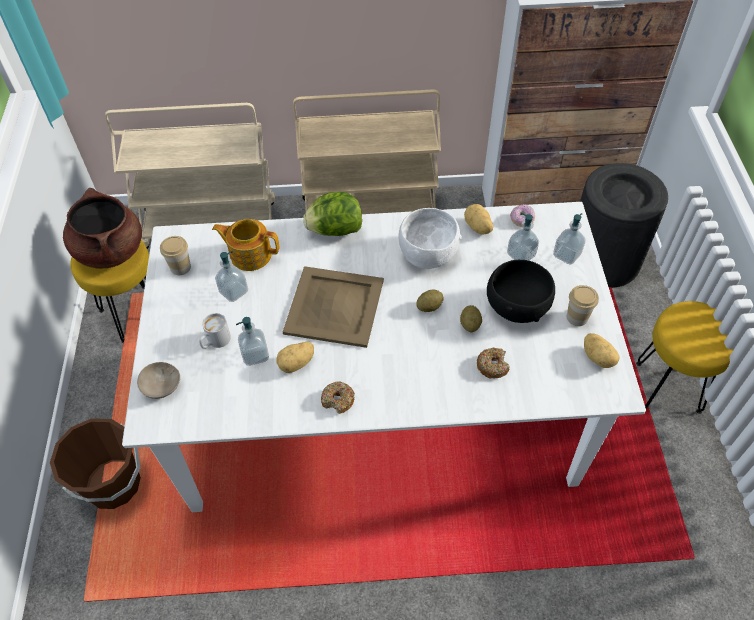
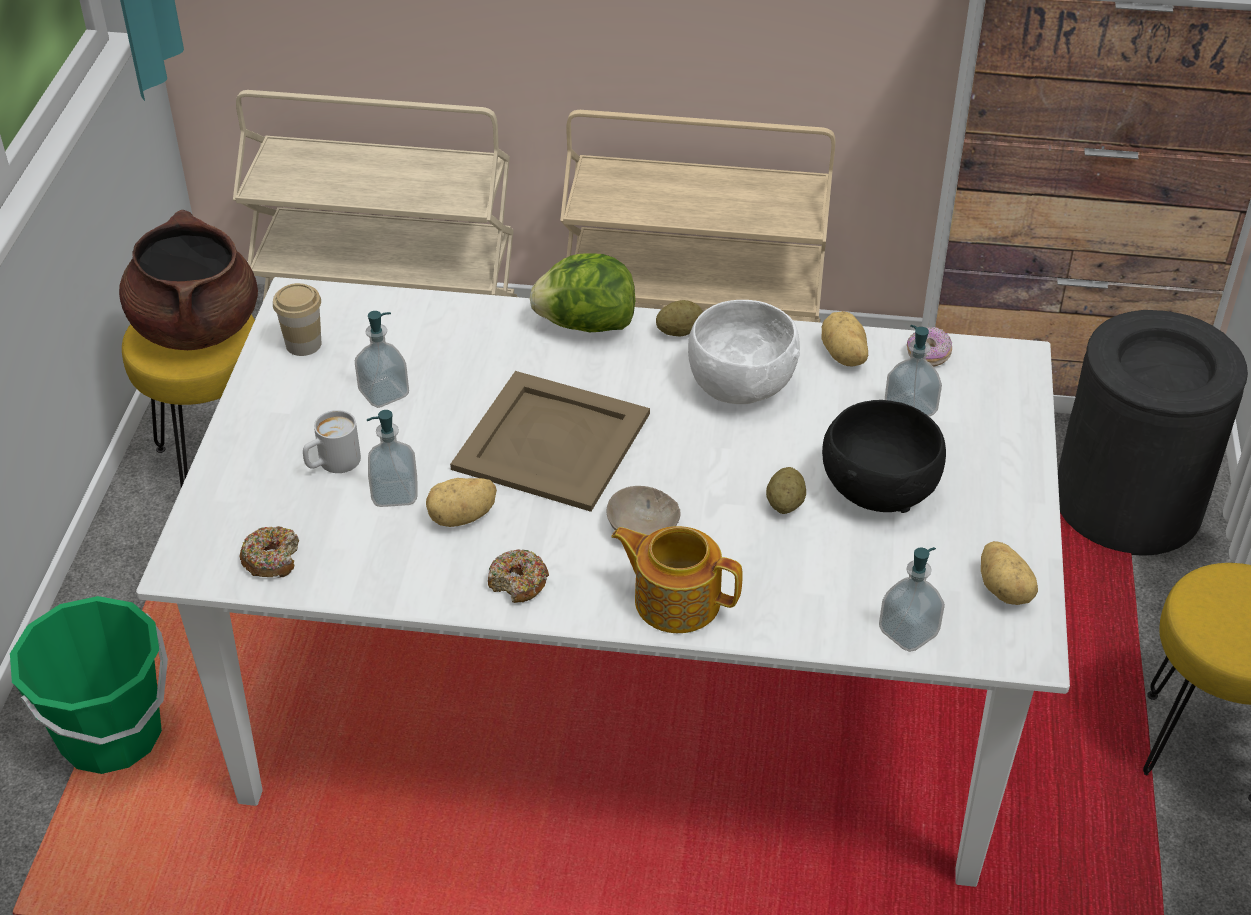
camera: 10 degrees right, 10 degrees down
brown bucket [50,418,141,509] -> green bucket [10,596,168,774]
beige bowl [137,362,180,399] -> beige bowl moved to [607,486,681,535]
teapot [212,219,279,271] -> teapot moved to [611,526,743,633]
potato [416,290,444,312] -> potato moved to [656,300,703,336]
donut [477,348,510,379] -> donut moved to [240,526,299,578]
soap dispenser [553,213,586,264] -> soap dispenser moved to [879,547,945,652]
cup [567,285,599,326] -> none

